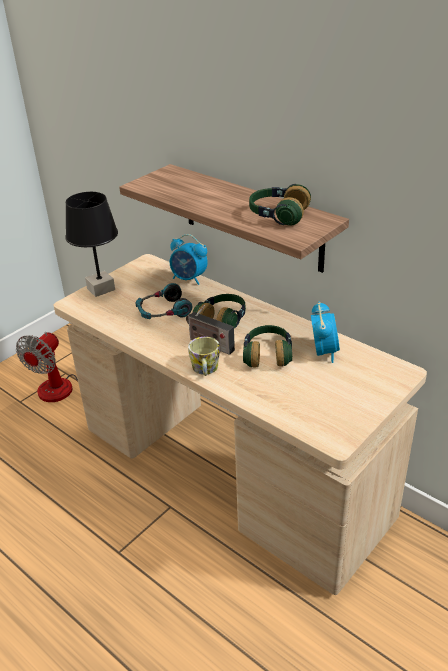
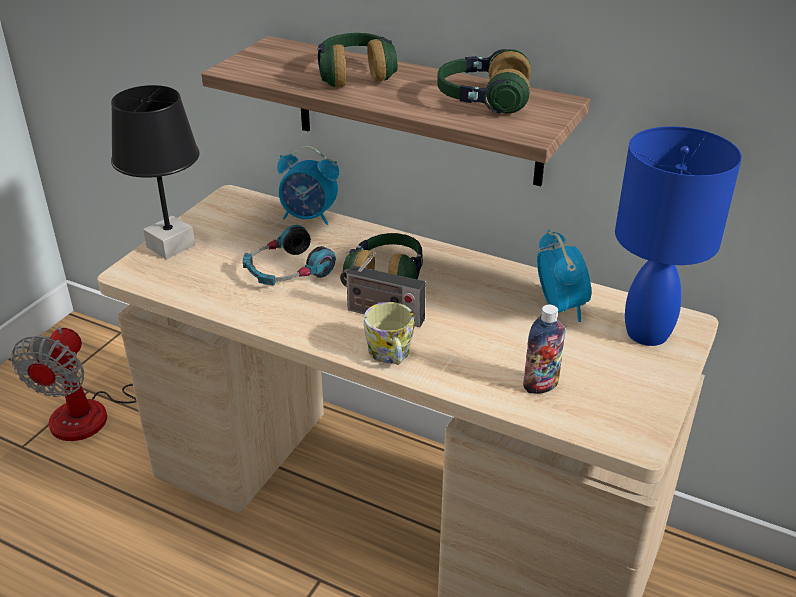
camera: 15 degrees left, 0 degrees up
headphones [243,325,292,367] -> headphones moved to [318,33,398,87]
none -> bottle [523,305,566,394]
none -> blue table lamp [615,126,742,346]

